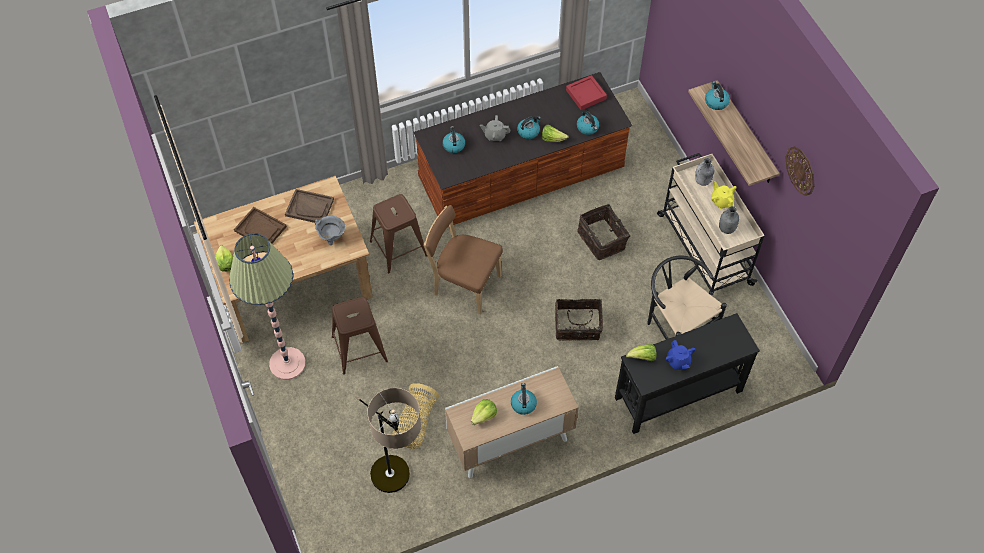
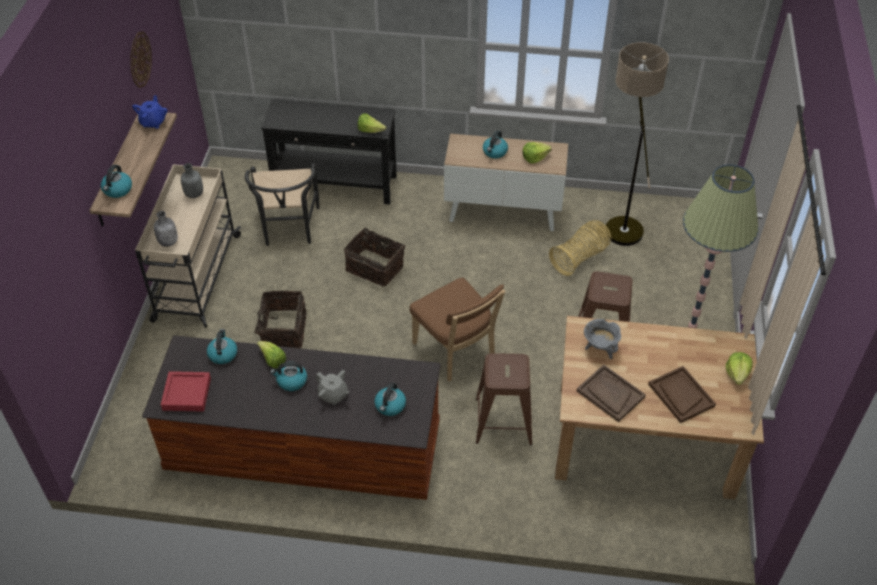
camera: 150 degrees left, 10 degrees down
blue teapot [665,340,696,370] -> blue teapot moved to [132,95,167,129]
yellow teapot [711,181,736,209] -> none

